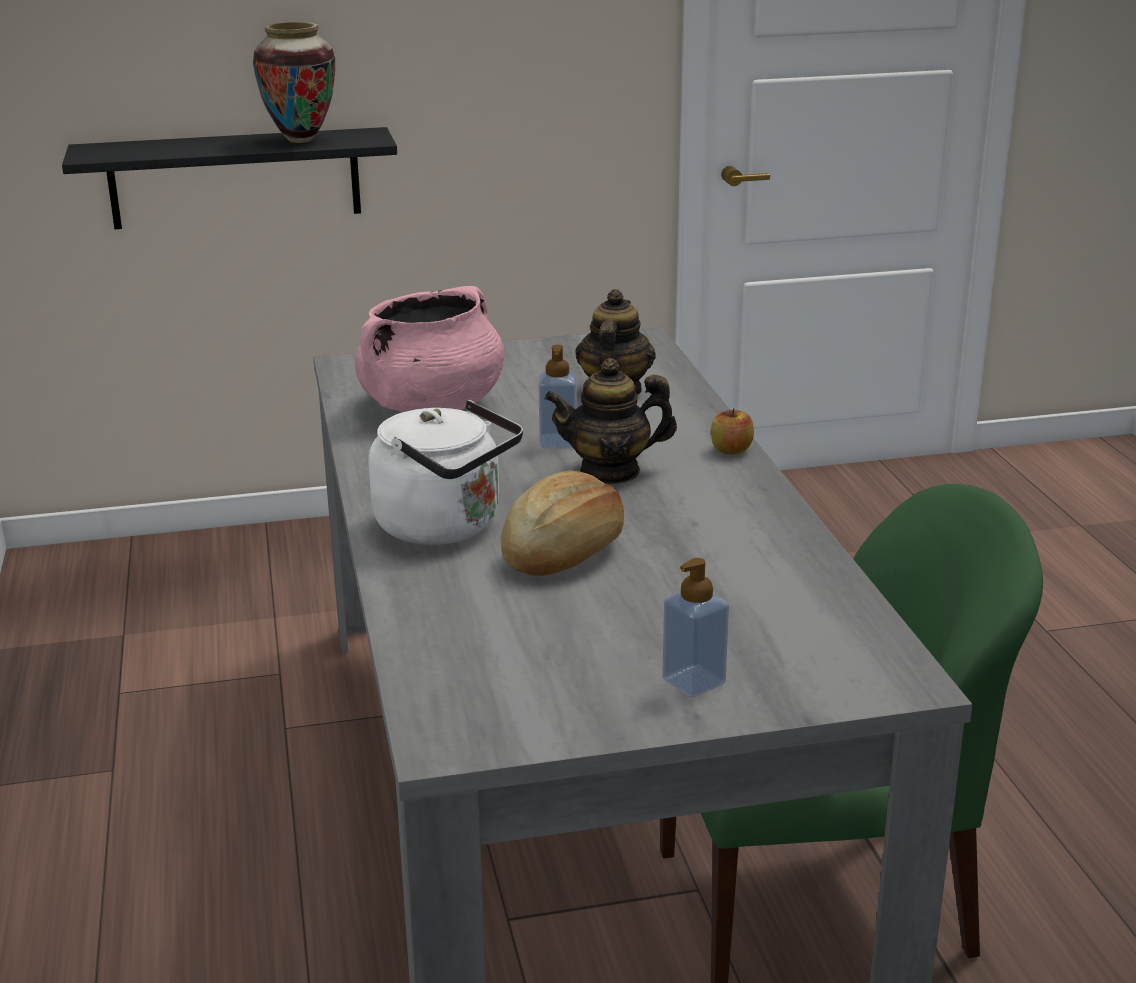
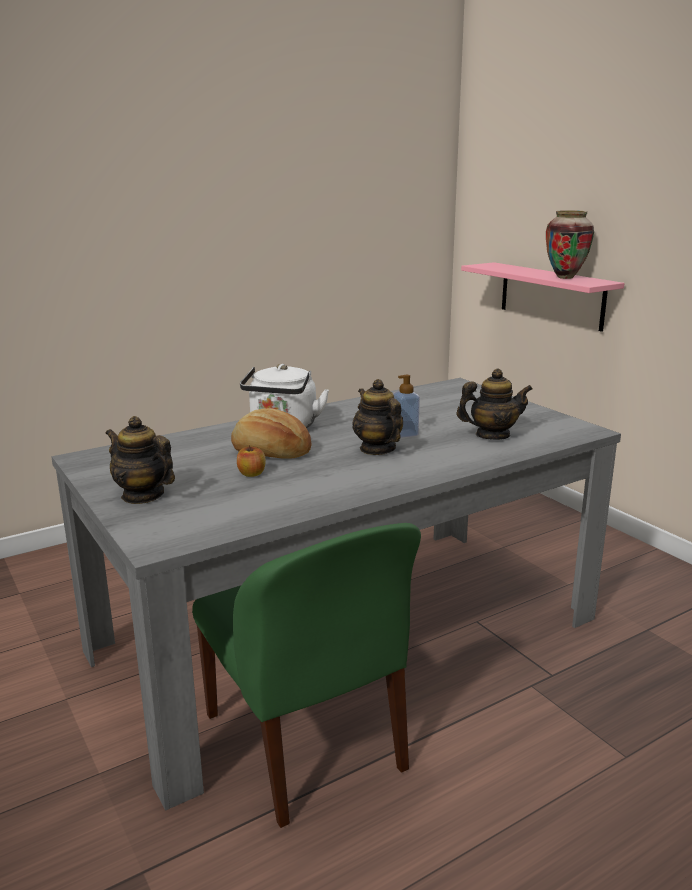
camera: 70 degrees right, 5 degrees down
black shelf [62,127,397,229] -> pink shelf [461,262,625,332]
pink cooking pot [355,286,504,412] -> none
soap dispenser [662,558,729,698] -> teapot [105,416,175,504]
apple [711,408,754,455] -> apple moved to [237,445,266,477]

